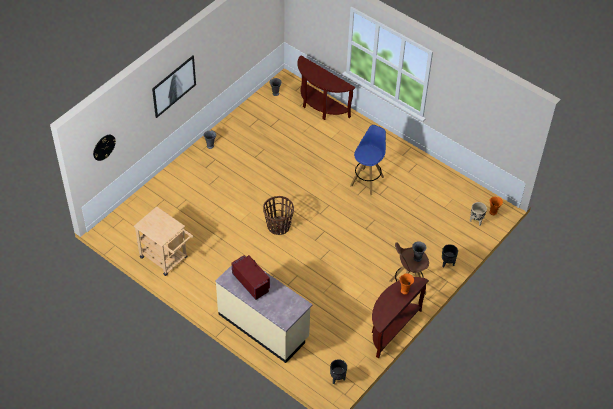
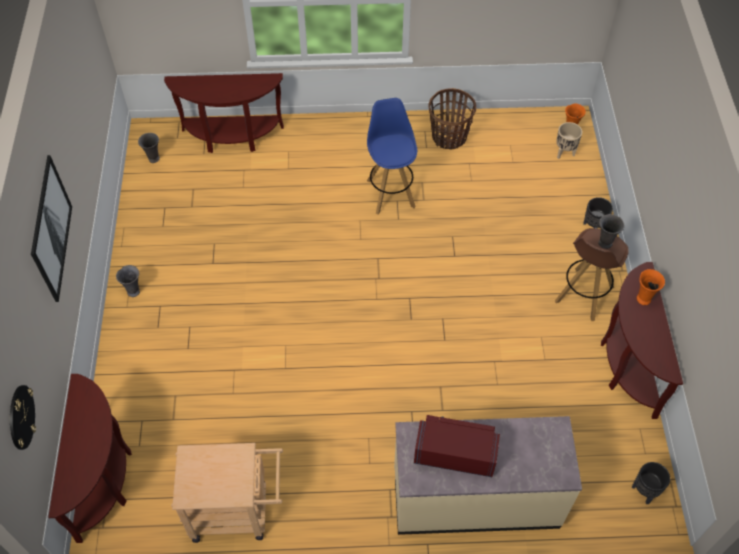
camera: 40 degrees left, 5 degrees up
basket [263,196,294,235] -> basket moved to [429,88,476,150]
none -> brown console table [48,374,132,543]

